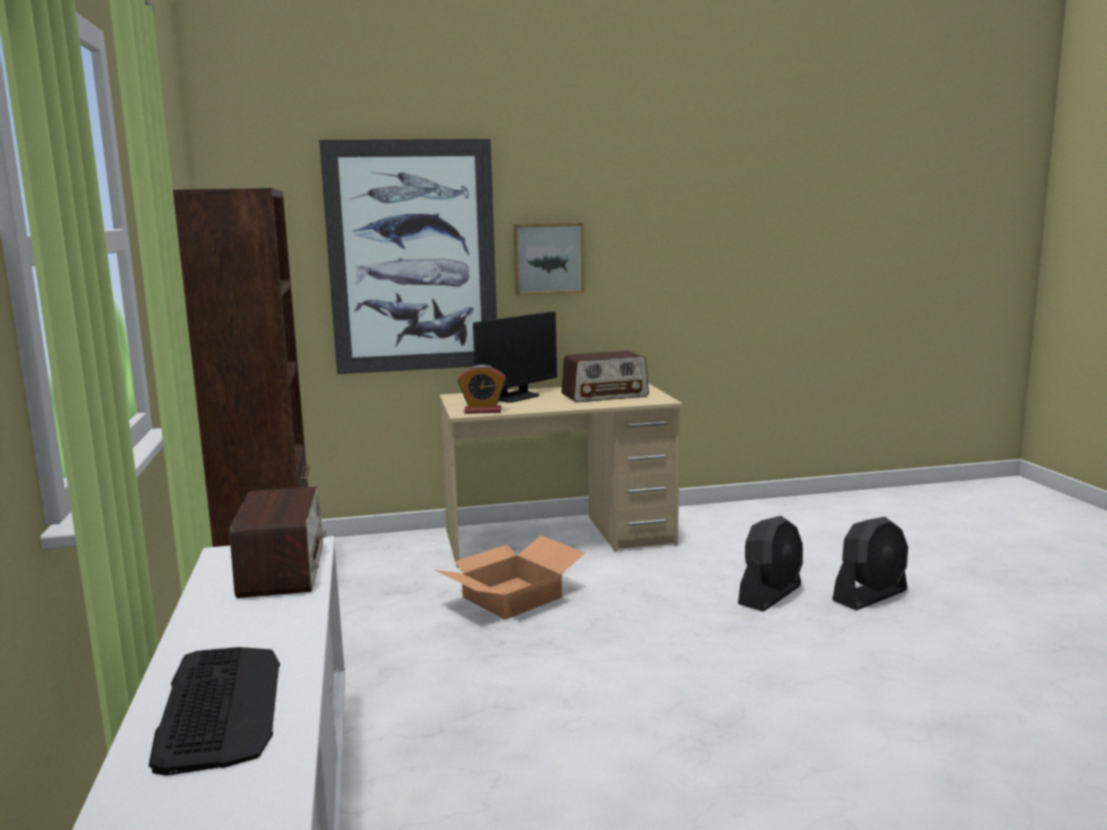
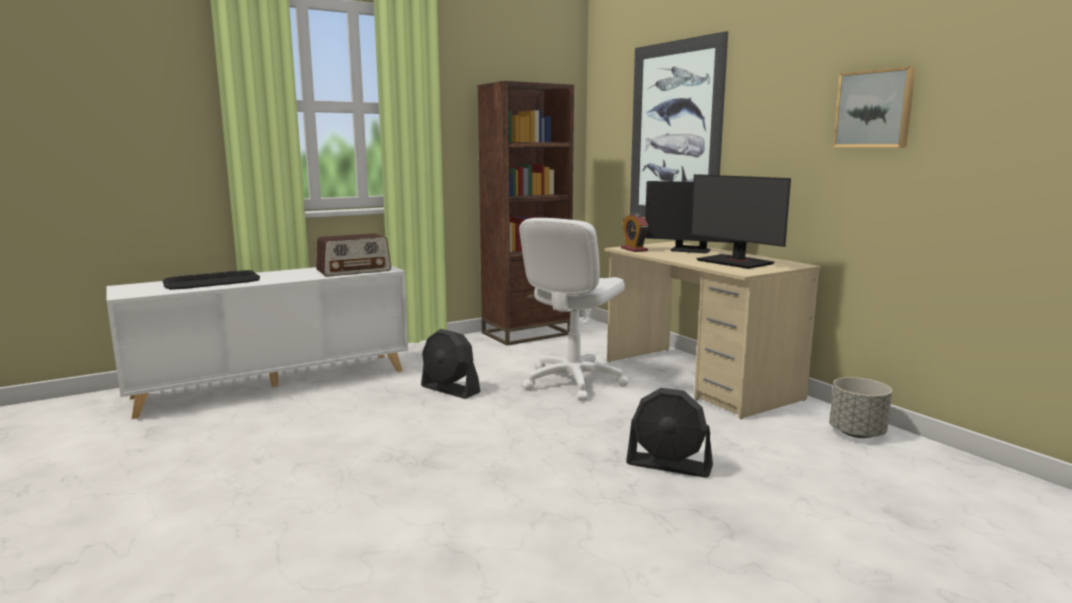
camera: 70 degrees right, 0 degrees up
cardboard box [434,536,585,620] -> white office chair [519,218,628,401]
picture [513,223,584,295] -> picture moved to [833,66,916,147]
radio [561,351,649,402] -> monitor [691,174,791,269]
black fan [832,517,908,610] -> black fan moved to [421,329,480,399]
none -> grey planter [829,377,892,438]

